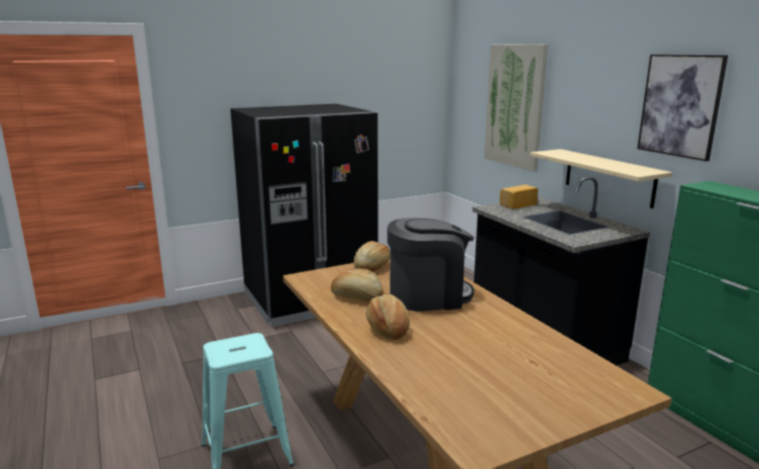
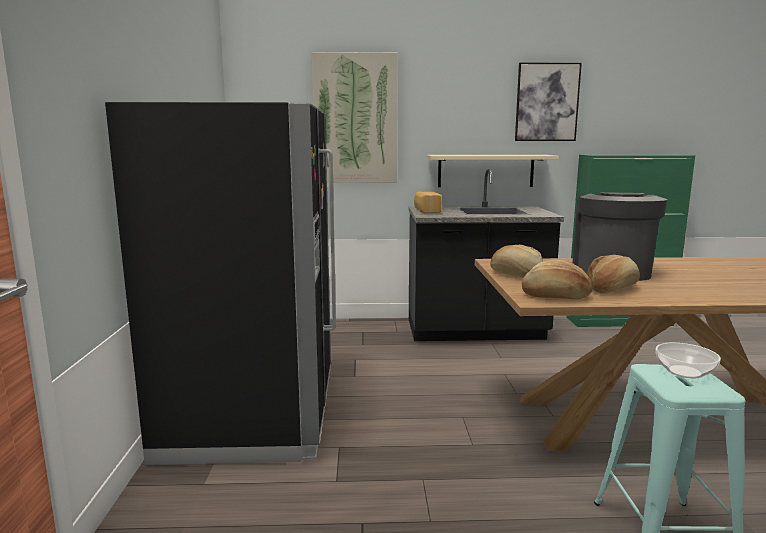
camera: 65 degrees left, 5 degrees down
bread [366,295,410,340] -> bread moved to [522,260,593,299]
none -> bowl [655,343,721,378]

